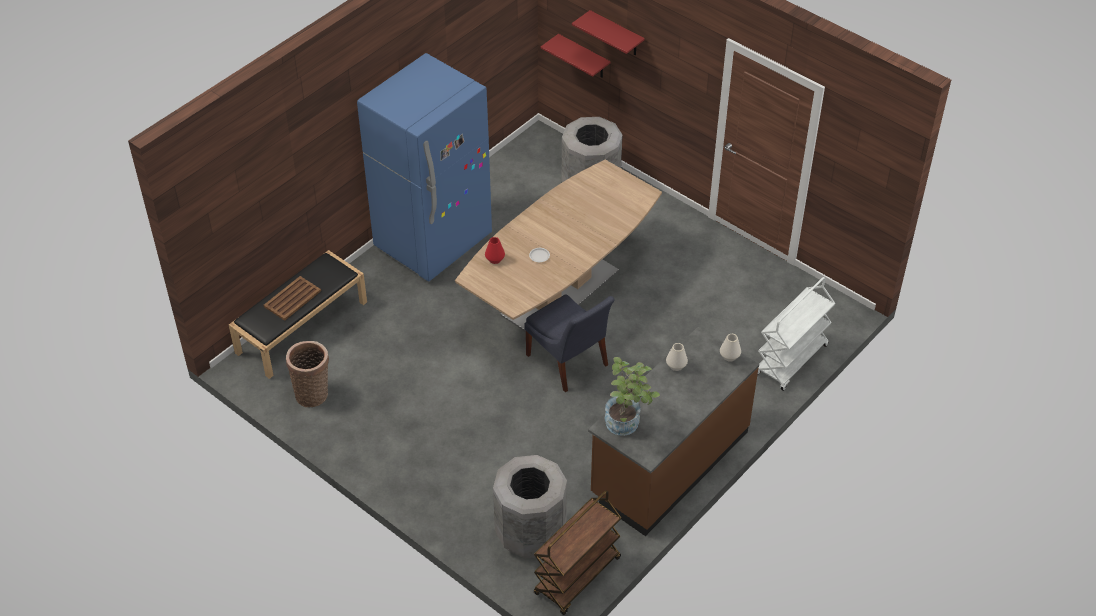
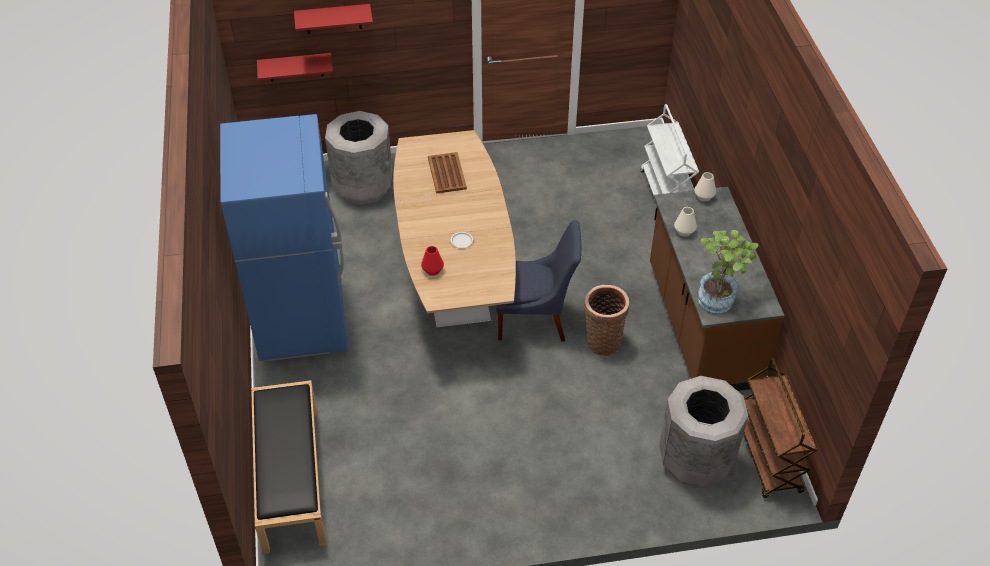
camera: 50 degrees left, 0 degrees up
brown tray [263,276,321,321] -> brown tray moved to [428,152,467,194]
basket [286,341,329,407] -> basket moved to [584,285,629,356]

